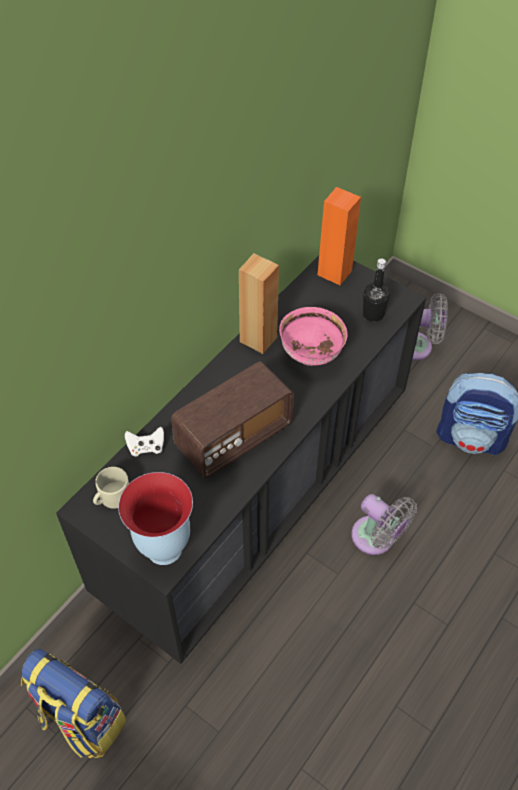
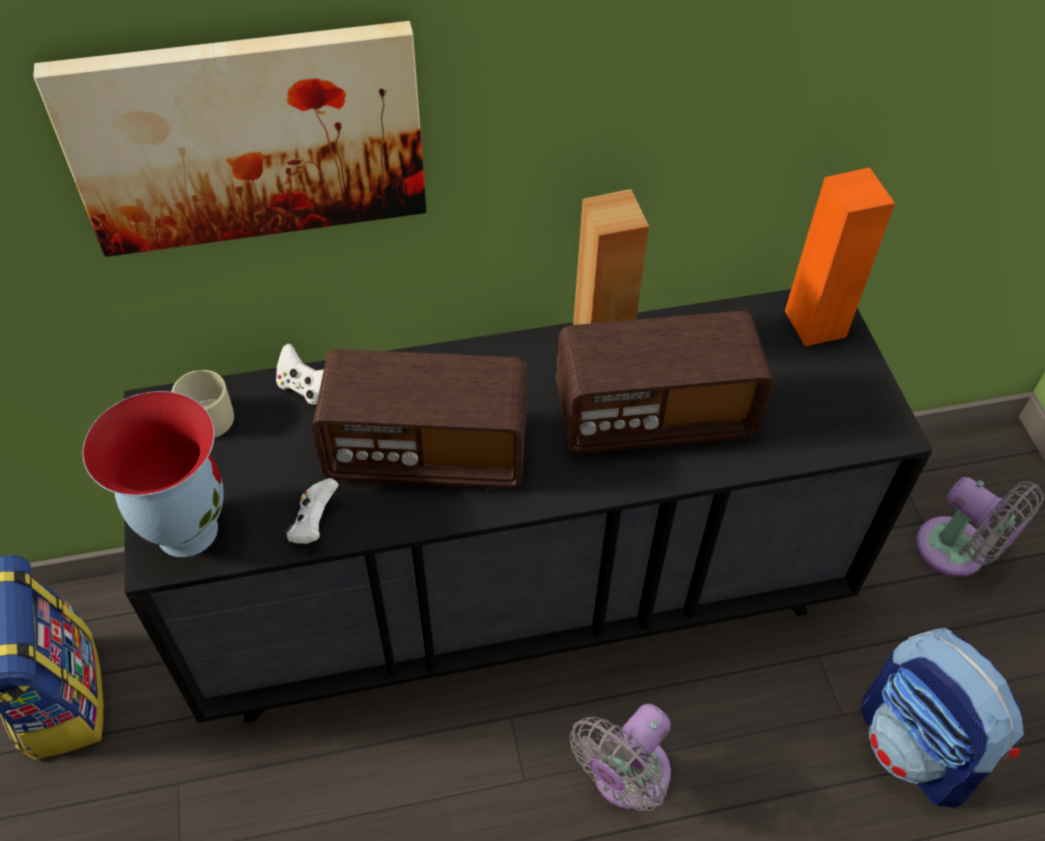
camera: 40 degrees right, 0 degrees up
pink bowl [279,307,347,366] -> radio [556,311,774,454]
grey fan [351,494,417,555] -> grey fan turned 45 degrees clockwise [570,704,671,811]
black bottle [363,259,390,322] -> none
none -> picture [33,21,427,257]
none -> white game controller [284,478,339,544]

